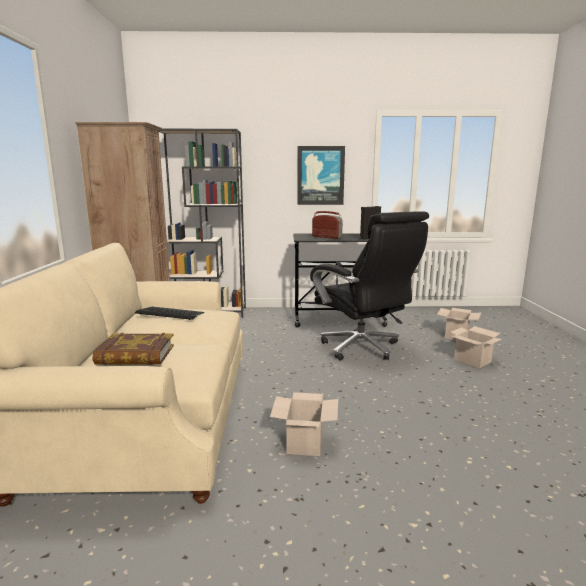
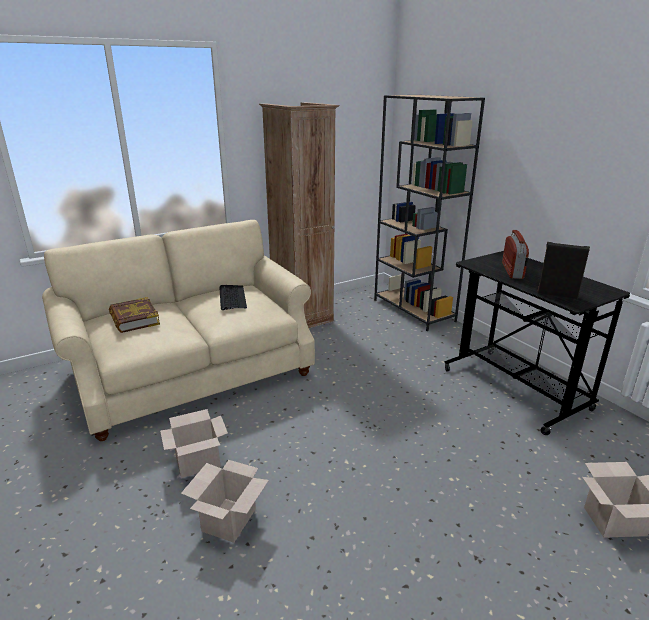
camera: 60 degrees right, 10 degrees up
picture [297,146,345,205] -> none
black office chair [310,211,429,360] -> none
cardboard box [451,326,502,368] -> cardboard box moved to [181,460,269,543]

